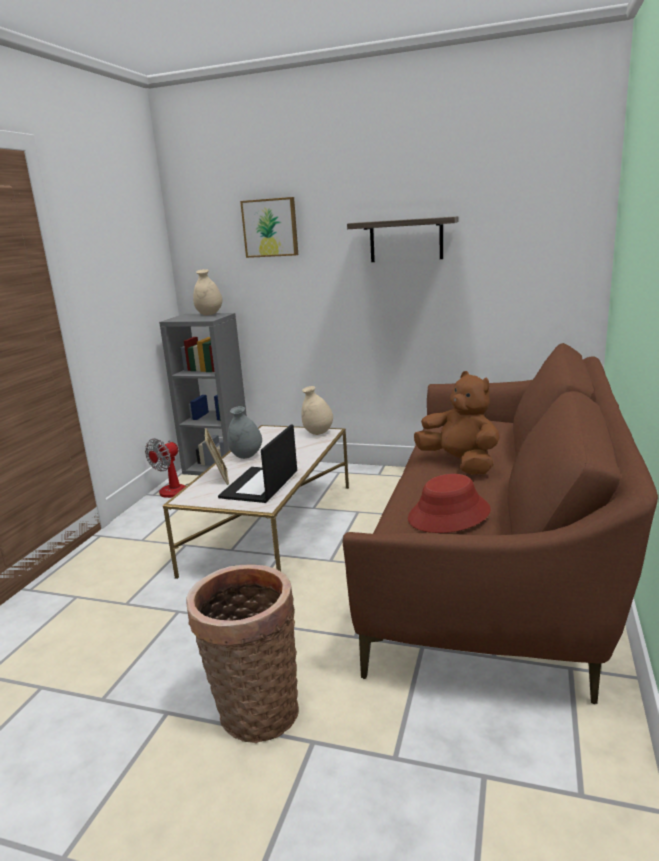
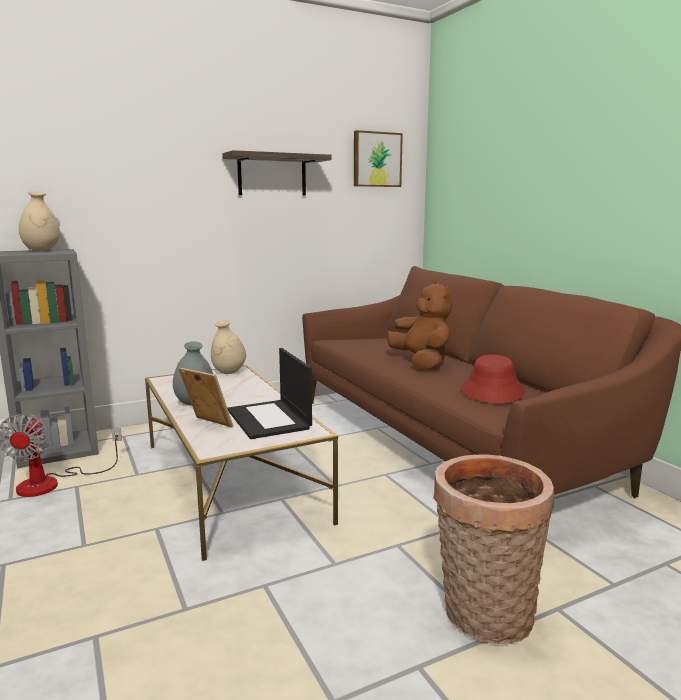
camera: 45 degrees left, 5 degrees down
picture [240,197,298,258] -> picture moved to [354,130,403,187]
brown plush toy [414,371,499,474] -> brown plush toy turned 60 degrees clockwise [386,281,452,370]

